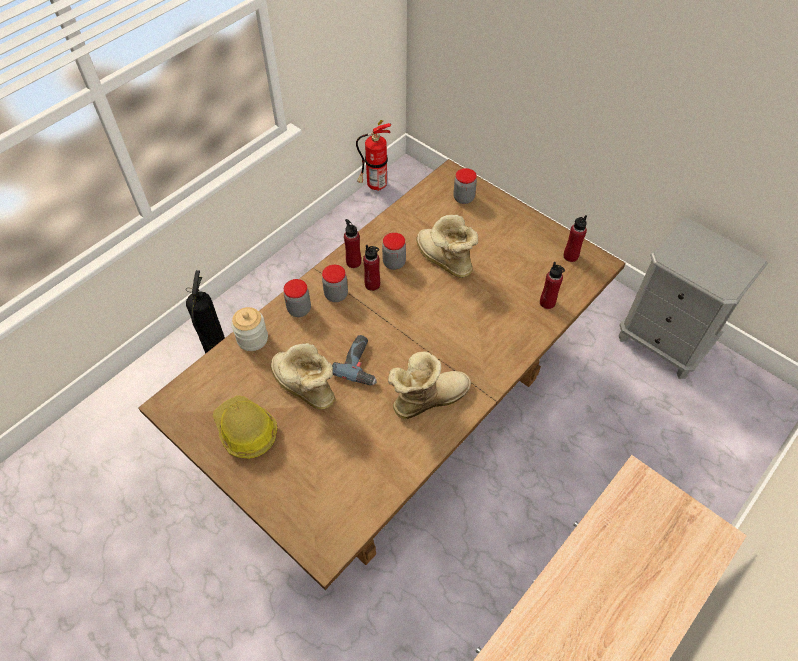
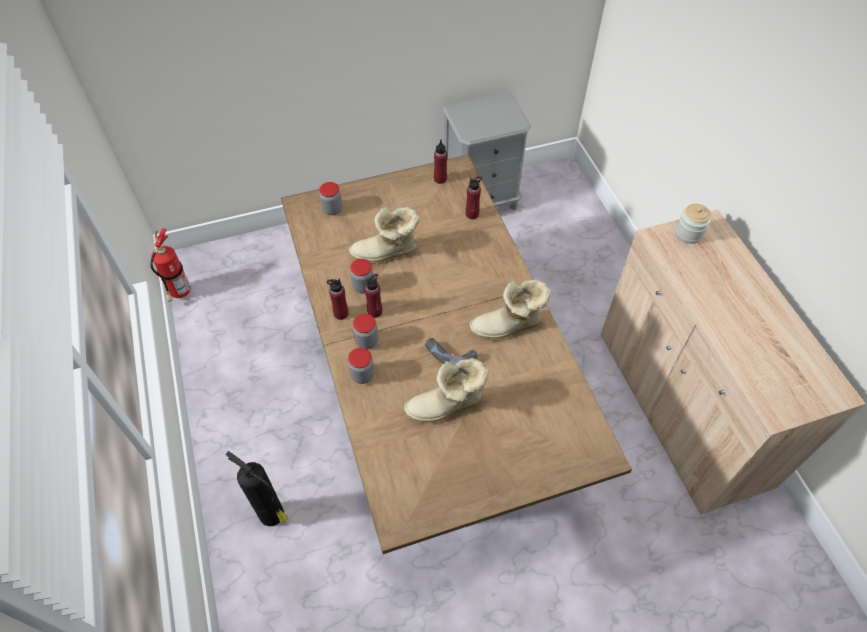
camera: 60 degrees left, 0 degrees up
hard hat [213,395,278,459] -> none
jar [231,307,268,351] -> jar moved to [675,204,711,244]
boot [388,351,471,419] -> boot turned 105 degrees counterclockwise [469,279,551,340]

